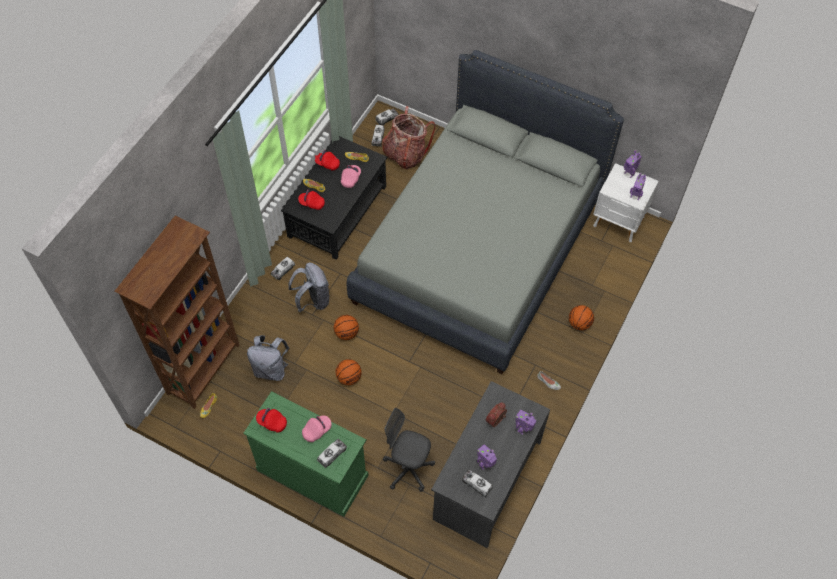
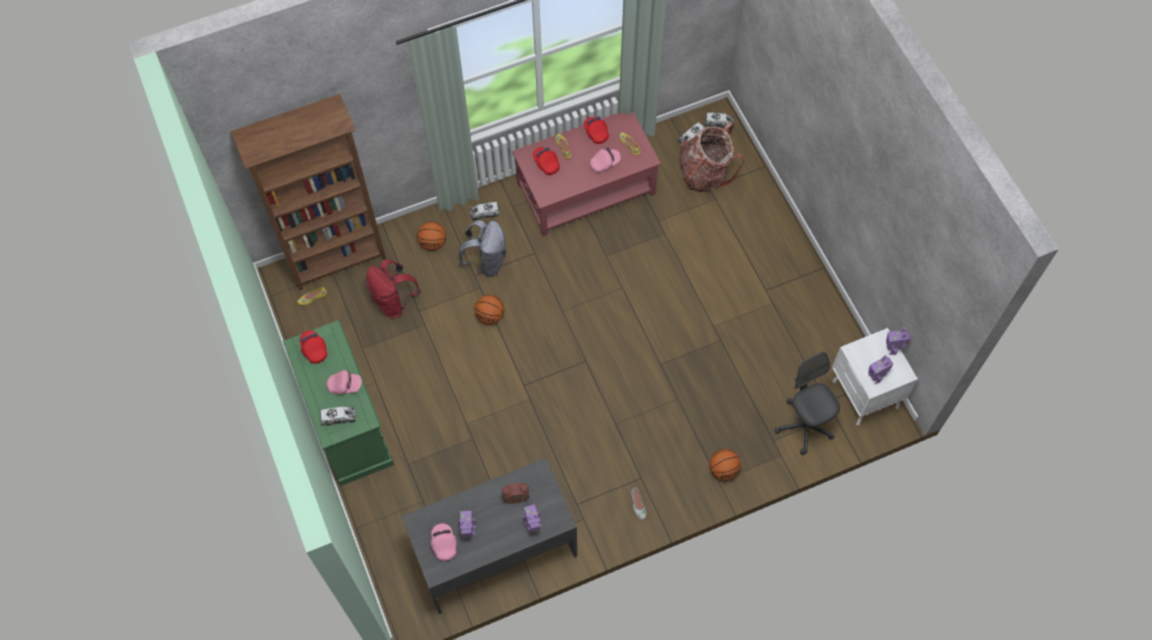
camera: 40 degrees right, 5 degrees up
grey backpack [247,335,289,381] -> red backpack [366,260,421,318]
black coffee table [281,136,387,260] -> red coffee table [512,110,661,236]
basketball [336,359,362,385] -> basketball moved to [417,222,446,251]
grey bed [347,50,624,374] -> none
grey office chair [383,408,435,492] -> grey office chair moved to [774,352,840,455]
toy truck [462,470,493,497] -> pink cap [431,523,457,561]

